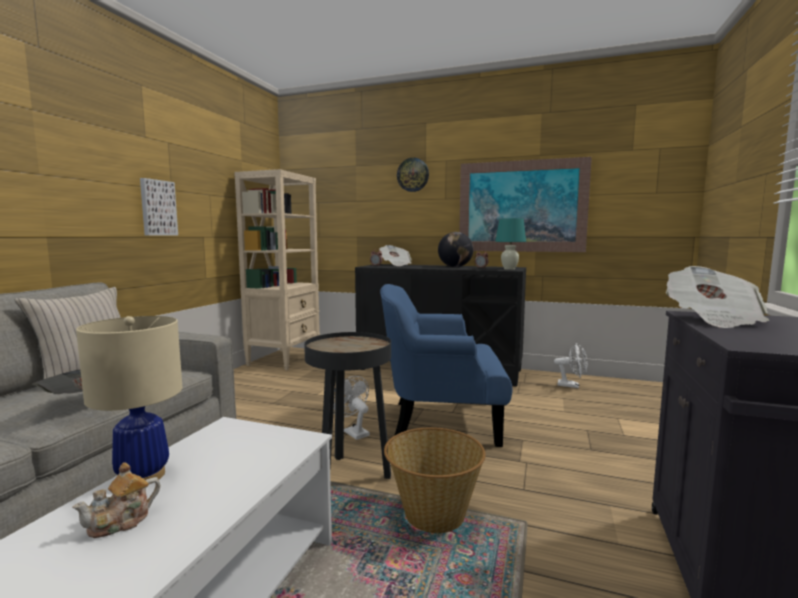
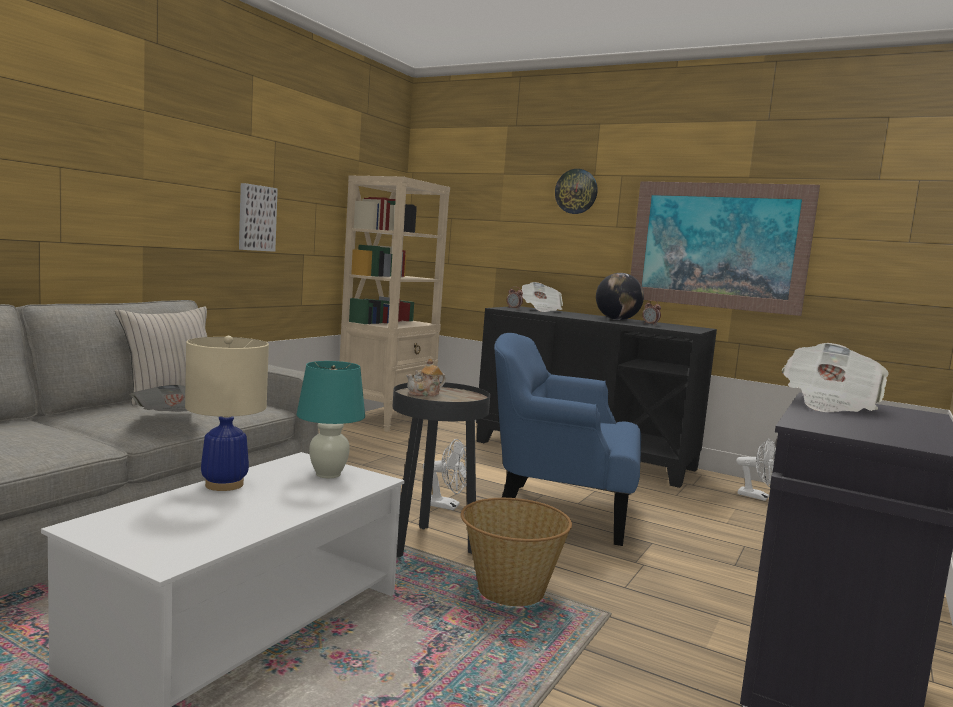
camera: 10 degrees right, 0 degrees up
teapot [72,462,160,538] -> teapot moved to [406,359,446,397]
white fan [333,376,370,440] -> white fan turned 135 degrees clockwise [423,439,467,510]
turquoise table lamp [495,218,526,270] -> turquoise table lamp moved to [297,361,365,478]

